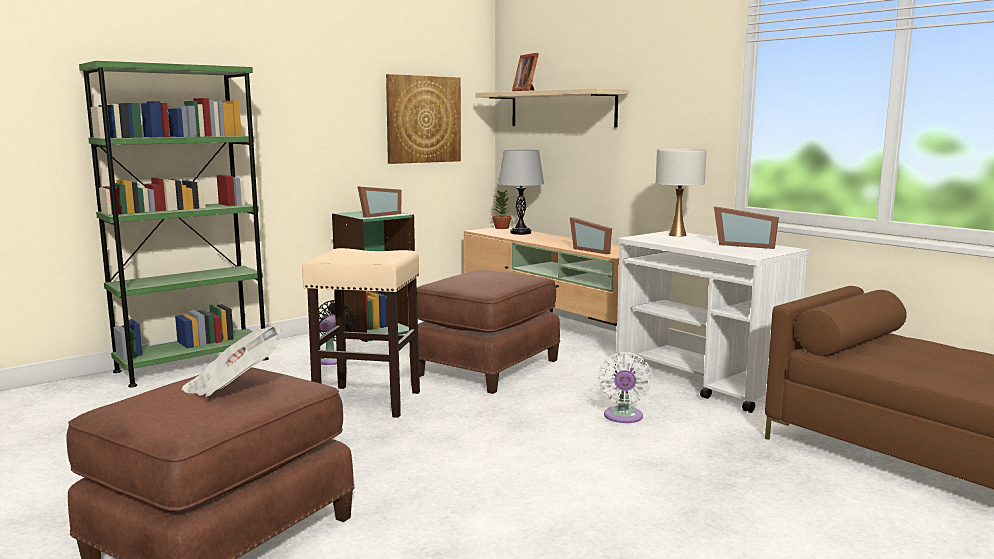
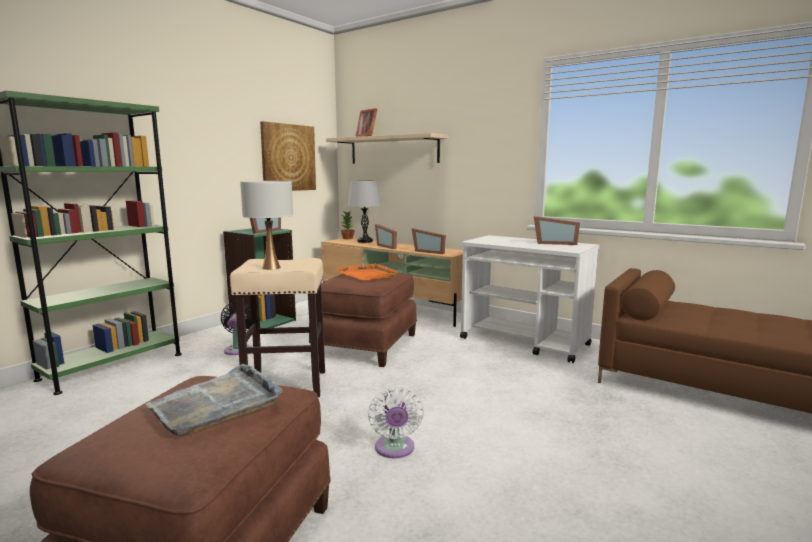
camera: 15 degrees left, 0 degrees up
newspaper [182,326,282,397] -> grey tray [146,364,282,437]
white fan [598,352,653,423] -> white fan moved to [368,386,424,458]
white table lamp [656,149,707,237] -> white table lamp moved to [240,181,293,270]
none -> orange tray [336,263,398,280]
none -> picture frame [375,224,397,249]

